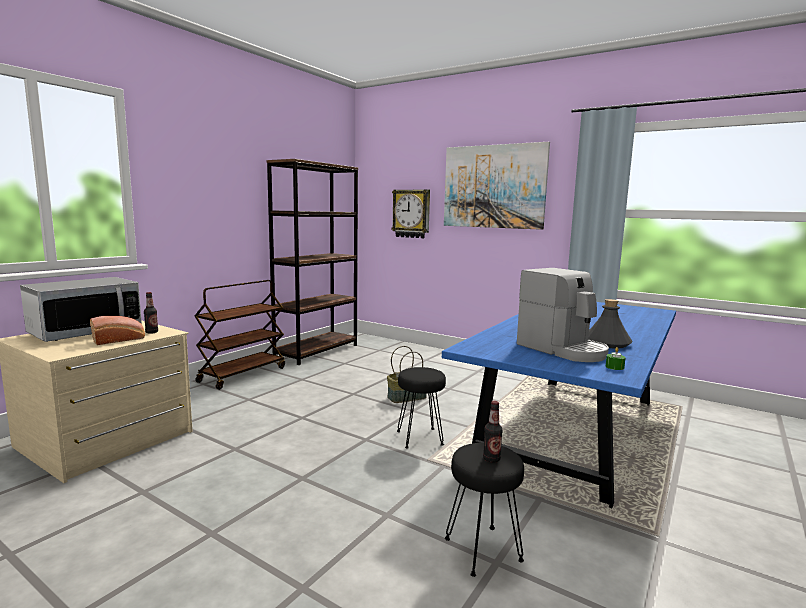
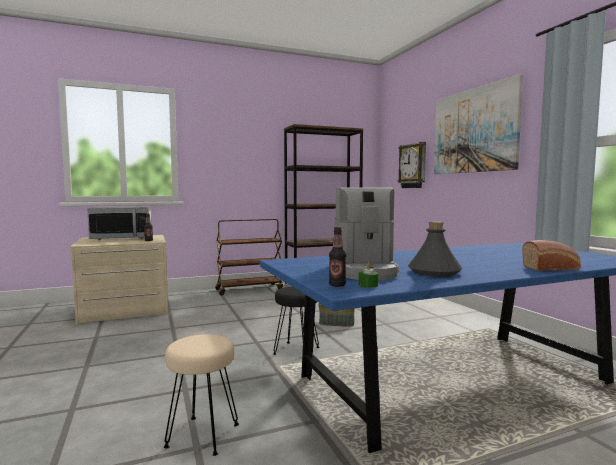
camera: 35 degrees right, 5 degrees down
bread [90,316,145,345] -> bread moved to [522,240,581,271]
black stool [445,443,524,577] -> beige stool [164,334,239,456]
bottle [483,401,503,463] -> bottle moved to [329,227,346,287]

